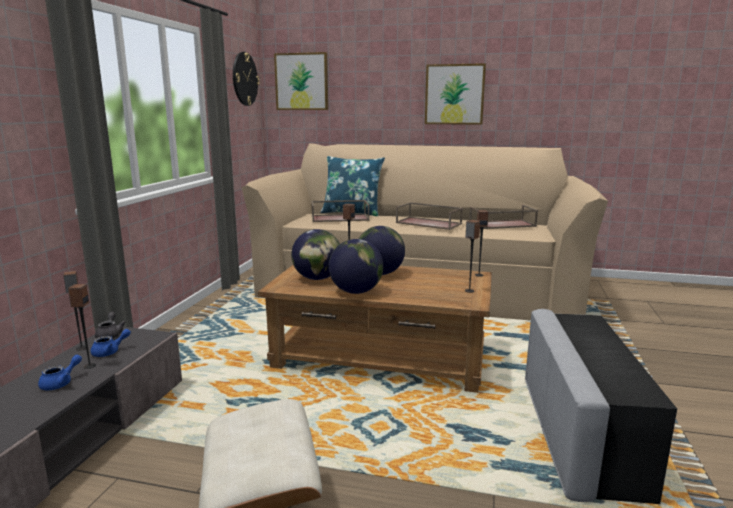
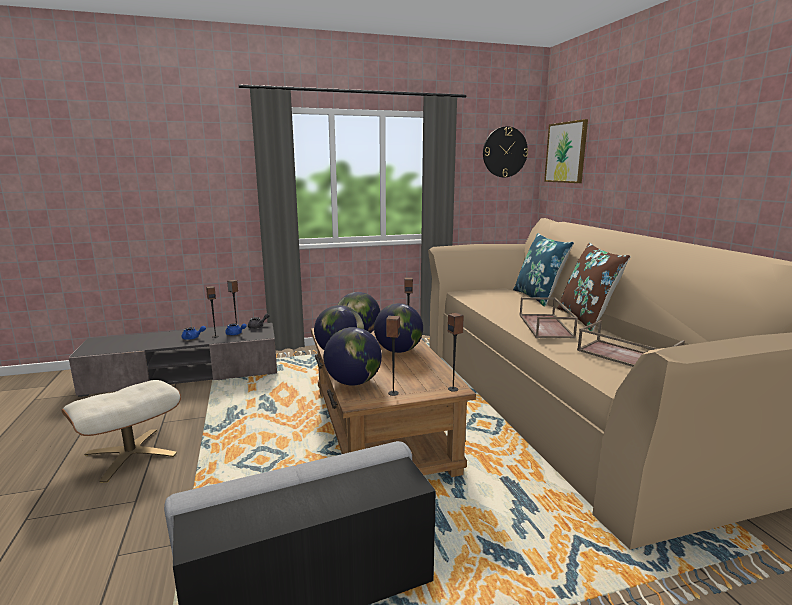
camera: 60 degrees right, 0 degrees up
brown tray [311,200,369,222] -> none
picture [425,63,486,125] -> none
none -> globe [324,327,382,386]
none -> brown pillow [558,243,631,331]

